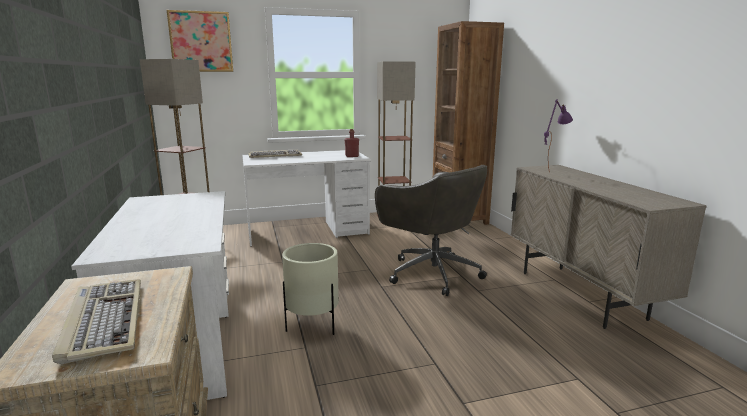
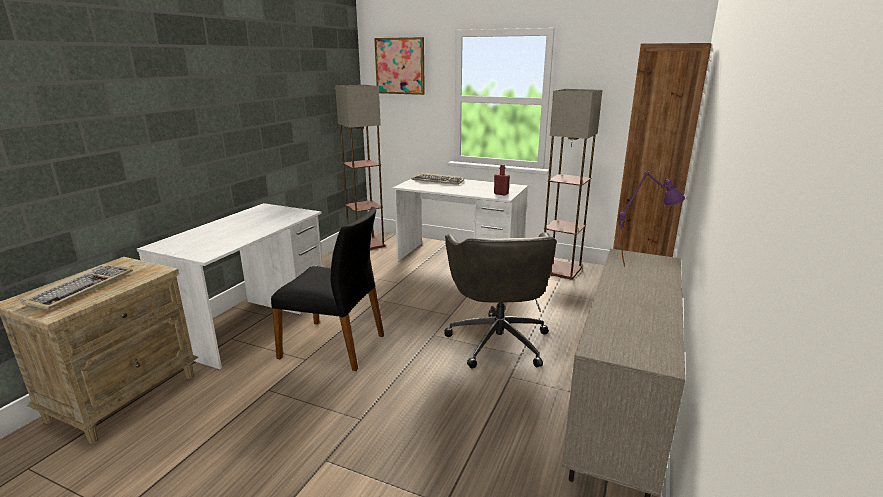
camera: 40 degrees right, 5 degrees up
beige planter [282,243,339,335] -> black chair [271,207,384,371]

